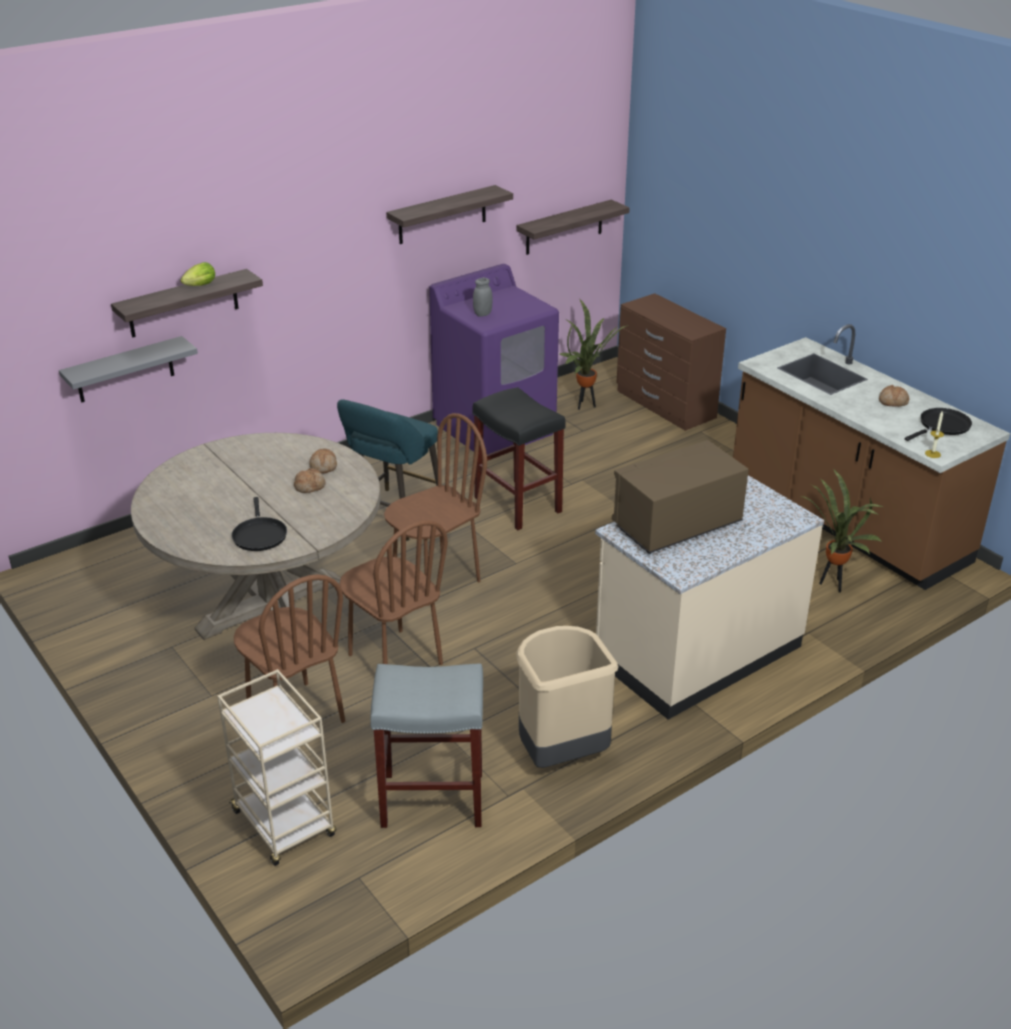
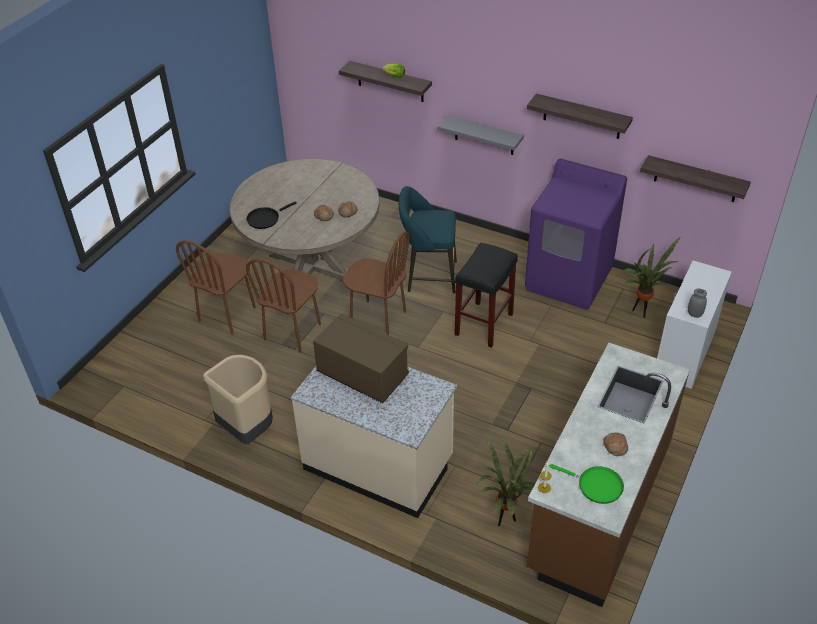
camera: 65 degrees right, 10 degrees up
grey shelf [59,336,198,403] -> grey shelf moved to [437,115,524,155]
beige cart [217,669,336,866] -> none
grey stool [370,663,483,828] -> none
grey jar [473,278,493,317] -> grey jar moved to [688,288,707,318]
brown dresser [617,293,726,431] -> white dresser [657,260,732,389]
black frying pan [905,408,972,441] -> green frying pan [549,464,624,504]

